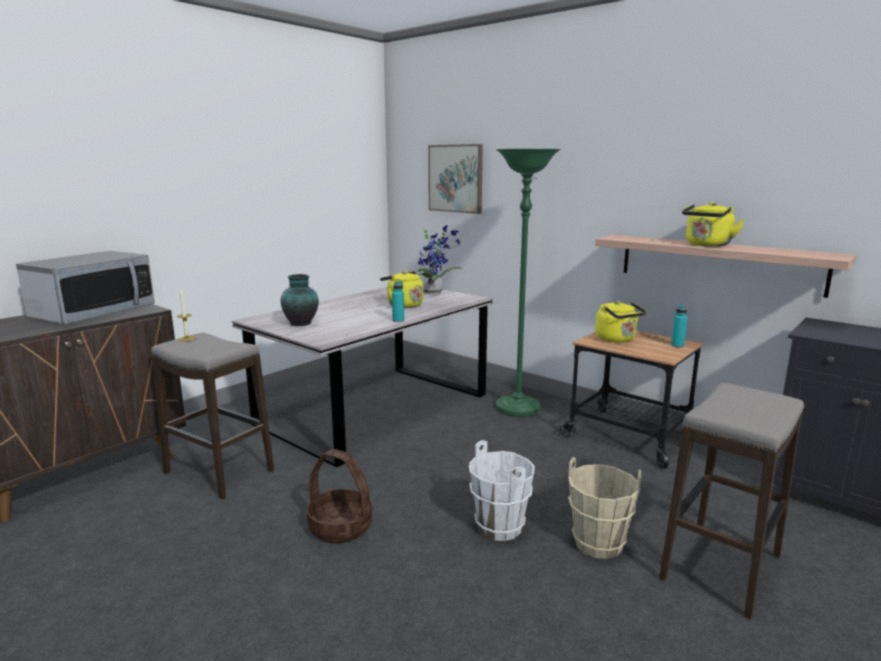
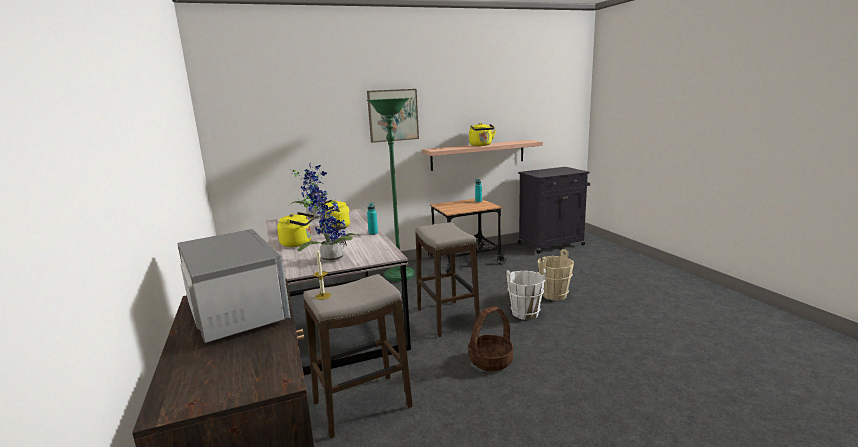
camera: 60 degrees left, 0 degrees up
vase [281,274,319,326] -> potted plant [297,187,360,262]
picture [428,144,483,214] -> picture moved to [367,89,419,143]
yellow kettle [595,301,647,342] -> yellow kettle moved to [277,212,315,247]
stool [659,383,804,619] -> stool moved to [415,222,480,337]

